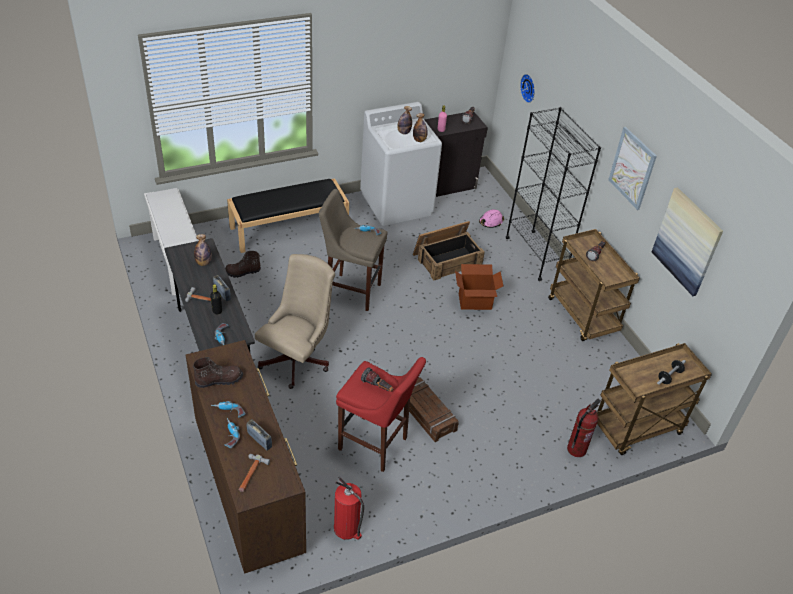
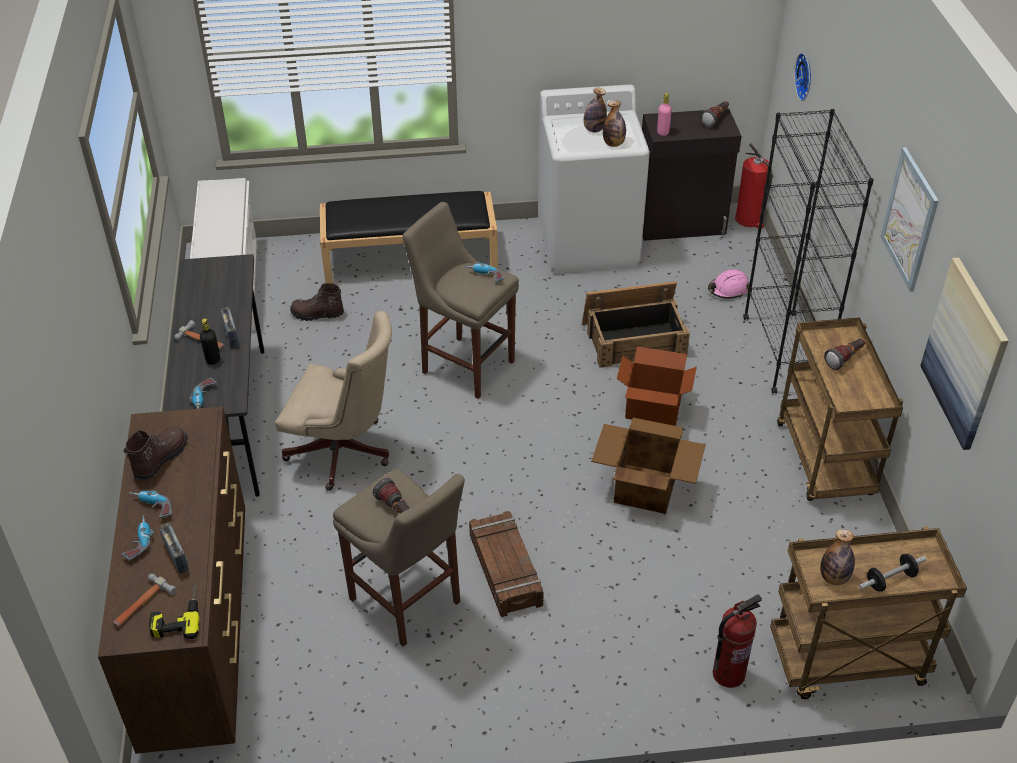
camera: 20 degrees right, 0 degrees up
brown boot [193,357,243,388] -> brown boot turned 60 degrees counterclockwise [124,426,188,480]
bottle [194,234,212,266] -> bottle moved to [820,529,855,585]
beige office chair [255,254,335,389] -> beige office chair turned 60 degrees clockwise [275,311,392,491]
fire extinguisher [334,476,364,540] -> fire extinguisher moved to [735,144,773,228]
red stool [336,357,426,472] -> beige stool [333,468,465,647]
none -> power drill [149,584,200,639]
none -> cardboard box [591,418,706,514]

